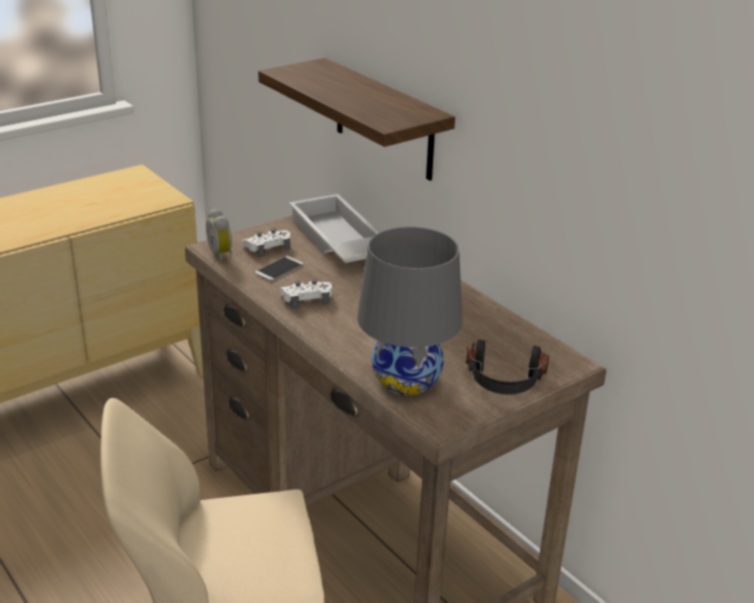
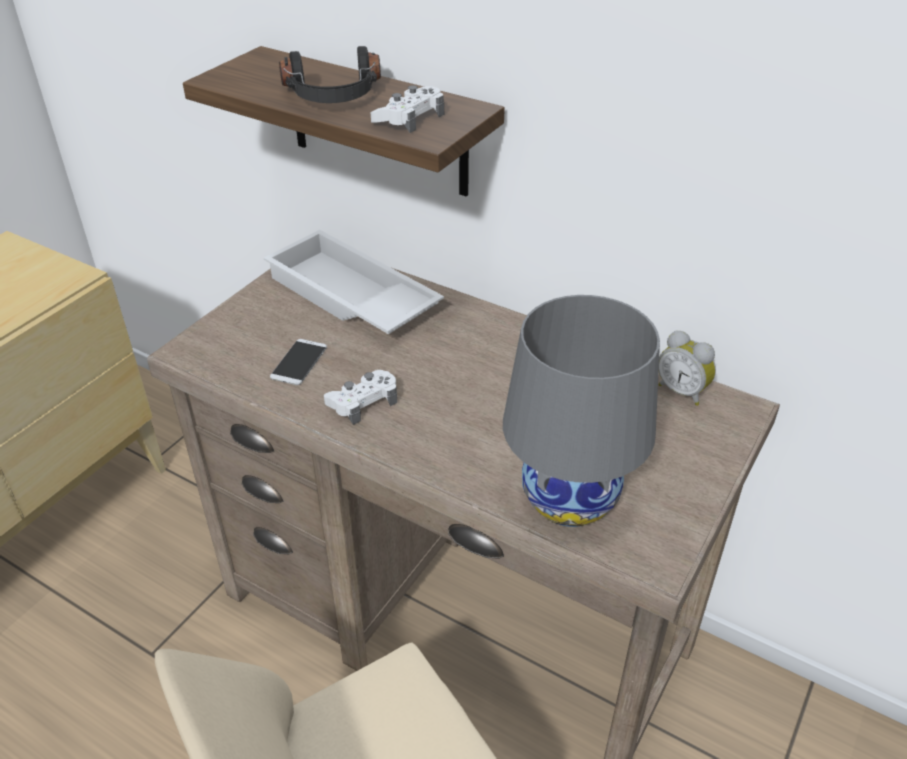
camera: 20 degrees left, 10 degrees up
alarm clock [206,208,232,262] -> alarm clock moved to [658,331,716,406]
white game controller [243,228,291,257] -> white game controller moved to [370,85,444,133]
black headphones [466,340,549,395] -> black headphones moved to [279,46,381,103]

